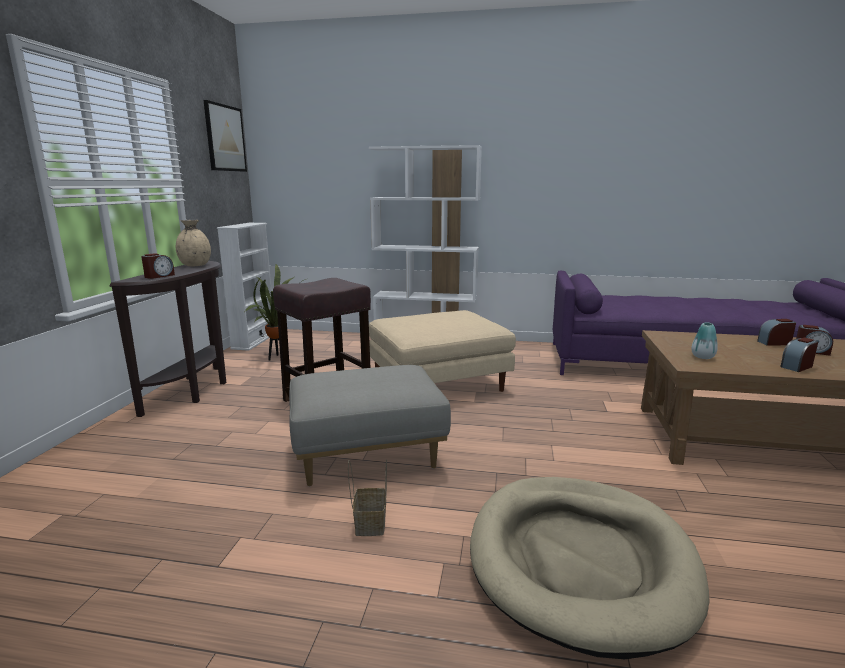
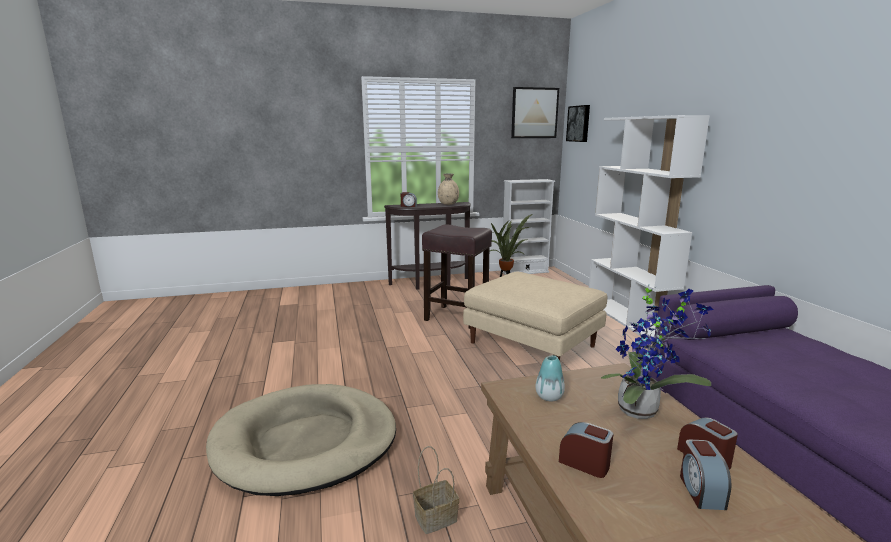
camera: 65 degrees right, 0 degrees up
grey ottoman [289,365,451,486] -> none
basket [348,459,387,536] -> basket moved to [413,446,459,534]
none -> picture [566,105,590,142]
none -> potted plant [601,284,714,419]

